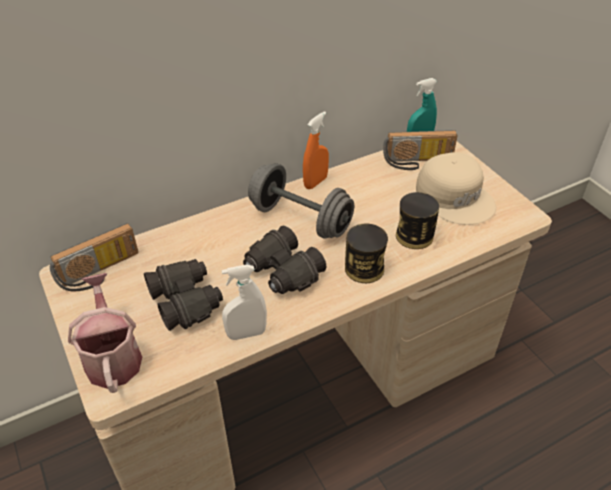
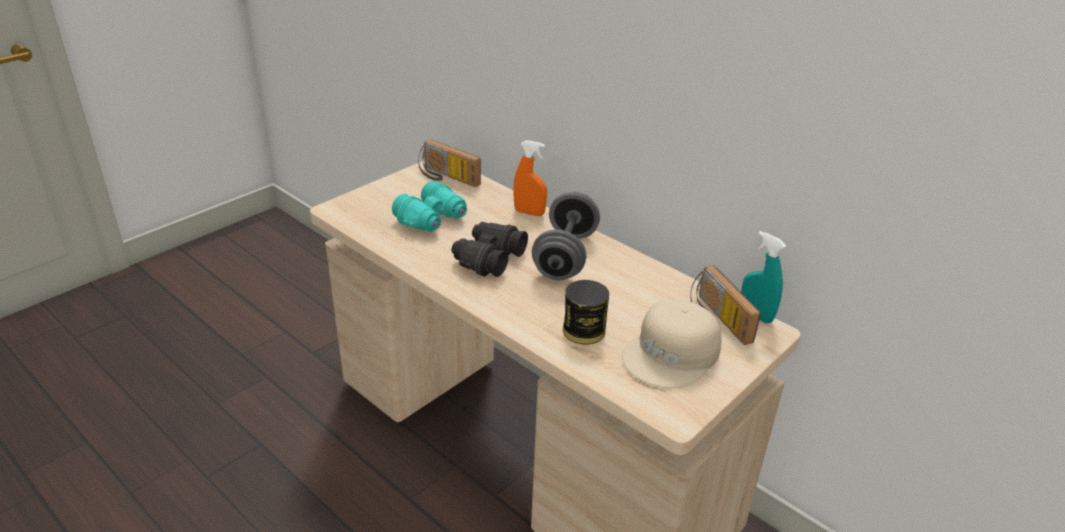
camera: 70 degrees right, 10 degrees down
watering can [68,273,142,393] -> none
black binoculars [144,259,223,331] -> turquoise binoculars [392,181,467,232]
white spray bottle [222,265,267,340] -> none
orange spray bottle [303,111,329,189] -> orange spray bottle moved to [513,140,547,216]
can [345,223,388,283] -> none

